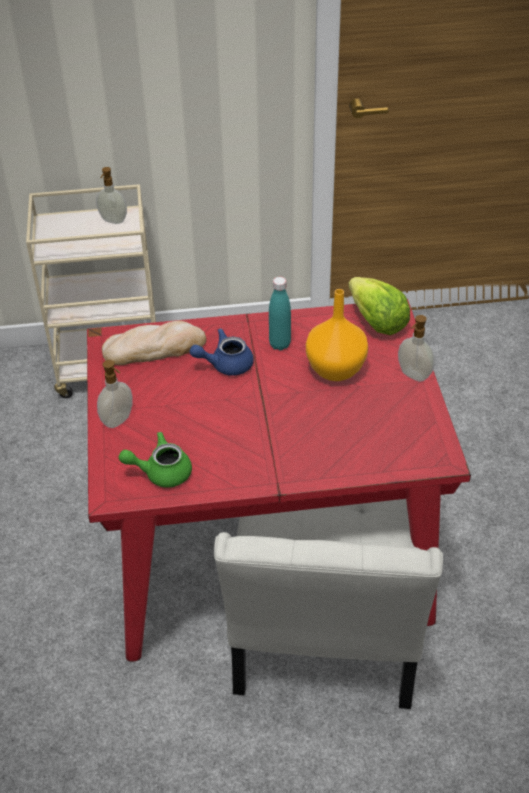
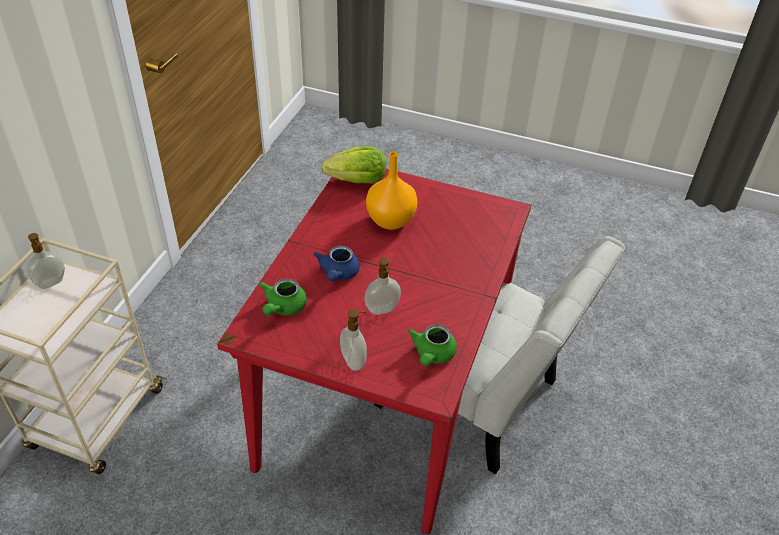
camera: 65 degrees left, 0 degrees up
bread [102,321,206,365] -> green teapot [259,278,307,316]
turquoise bottle [269,277,291,350] -> none
soap dispenser [398,315,435,381] -> soap dispenser moved to [364,258,401,315]

